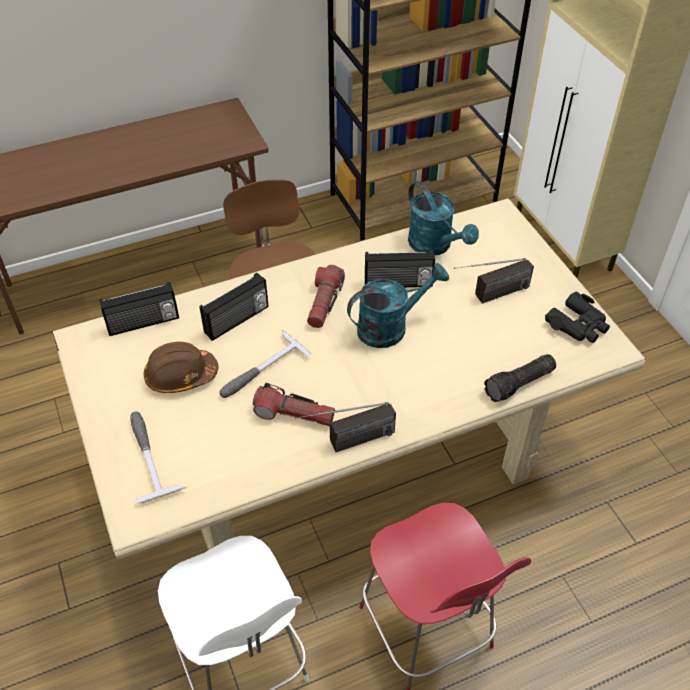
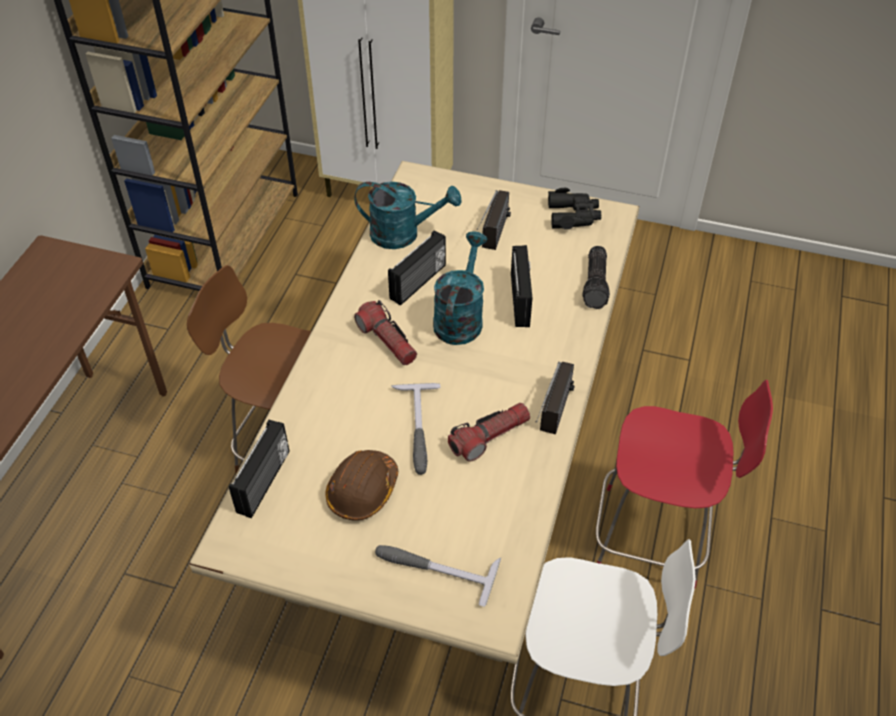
camera: 50 degrees left, 0 degrees up
radio [200,273,268,341] -> radio moved to [511,245,532,327]

